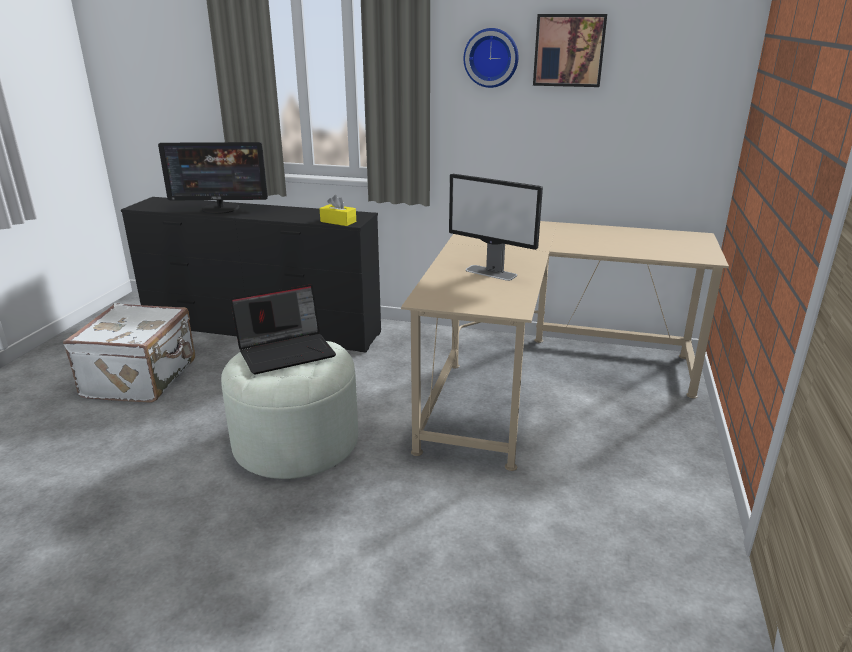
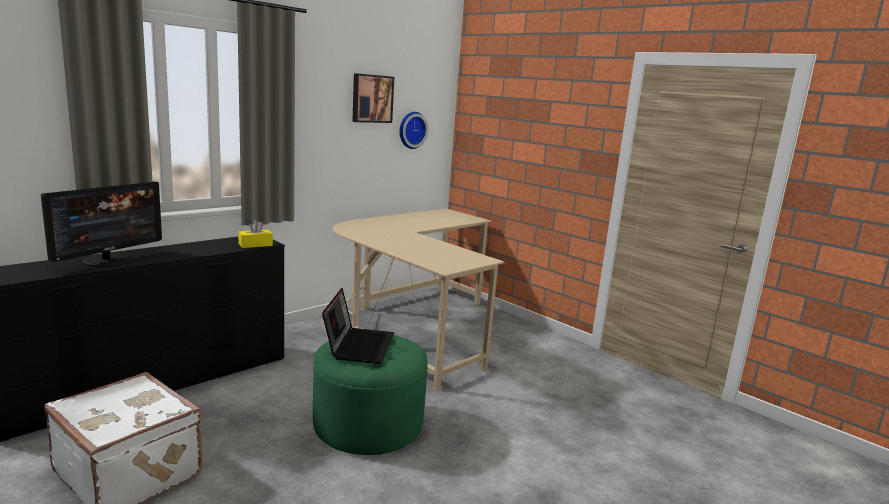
camera: 60 degrees left, 10 degrees down
white ottoman [221,340,358,479] -> green ottoman [313,335,428,455]
monitor [449,174,543,281] -> none
wall clock [464,28,519,88] -> wall clock moved to [400,112,428,149]

